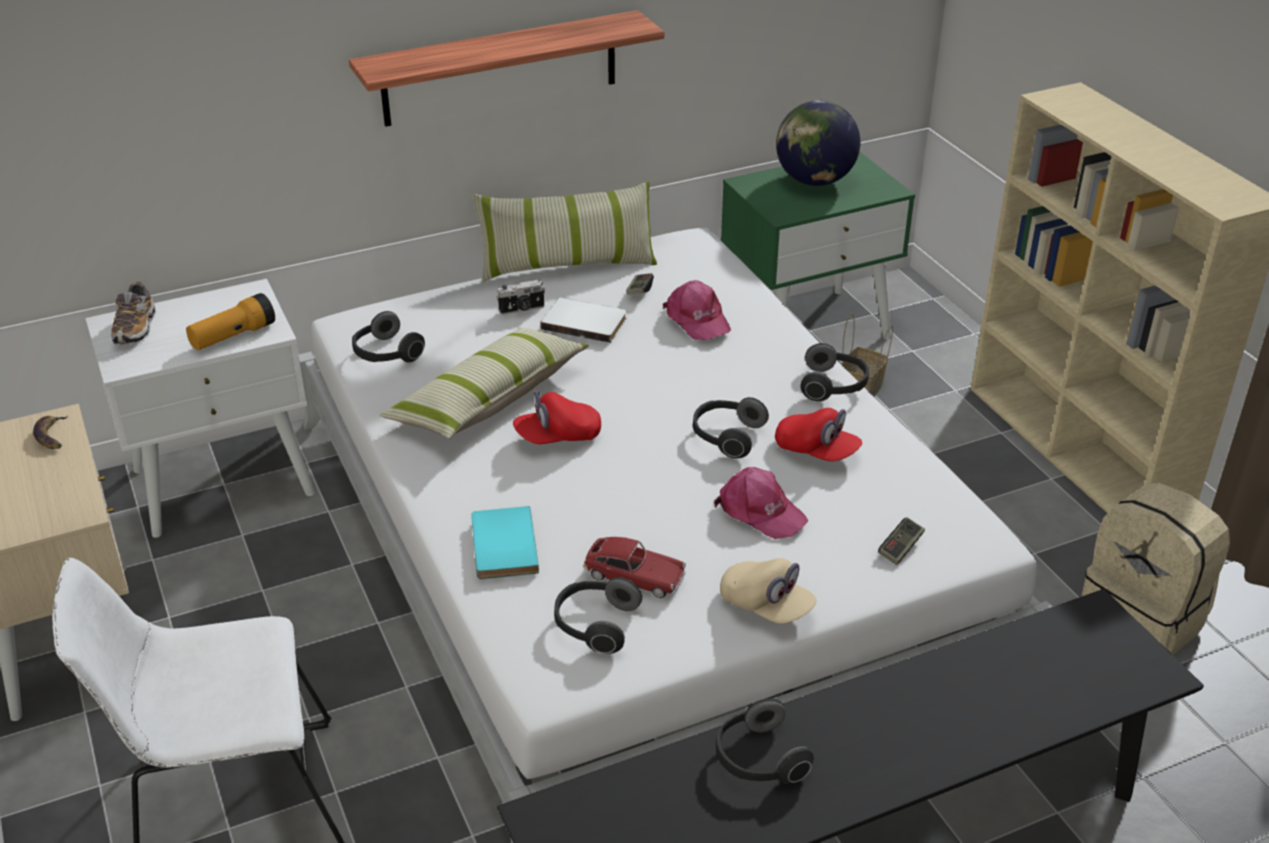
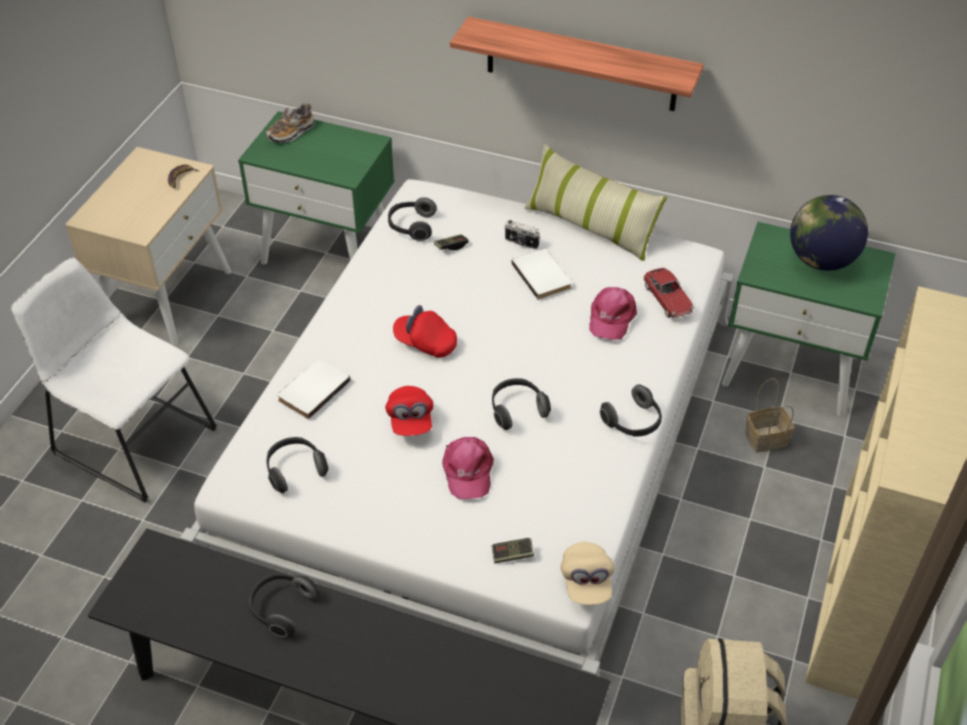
camera: 45 degrees right, 10 degrees up
white nightstand [85,279,315,538] -> green nightstand [238,111,394,265]
flashlight [186,293,275,350] -> none
pillow [379,328,589,439] -> none
turquoise book [471,506,539,579] -> white book [277,359,351,419]
toy car [583,537,686,598] -> toy car moved to [643,268,694,318]
game controller [626,273,654,295] -> game controller moved to [434,234,468,250]
beige cap [720,558,816,624] -> beige cap moved to [560,542,615,605]
red cap [775,408,862,461] -> red cap moved to [385,386,433,436]

